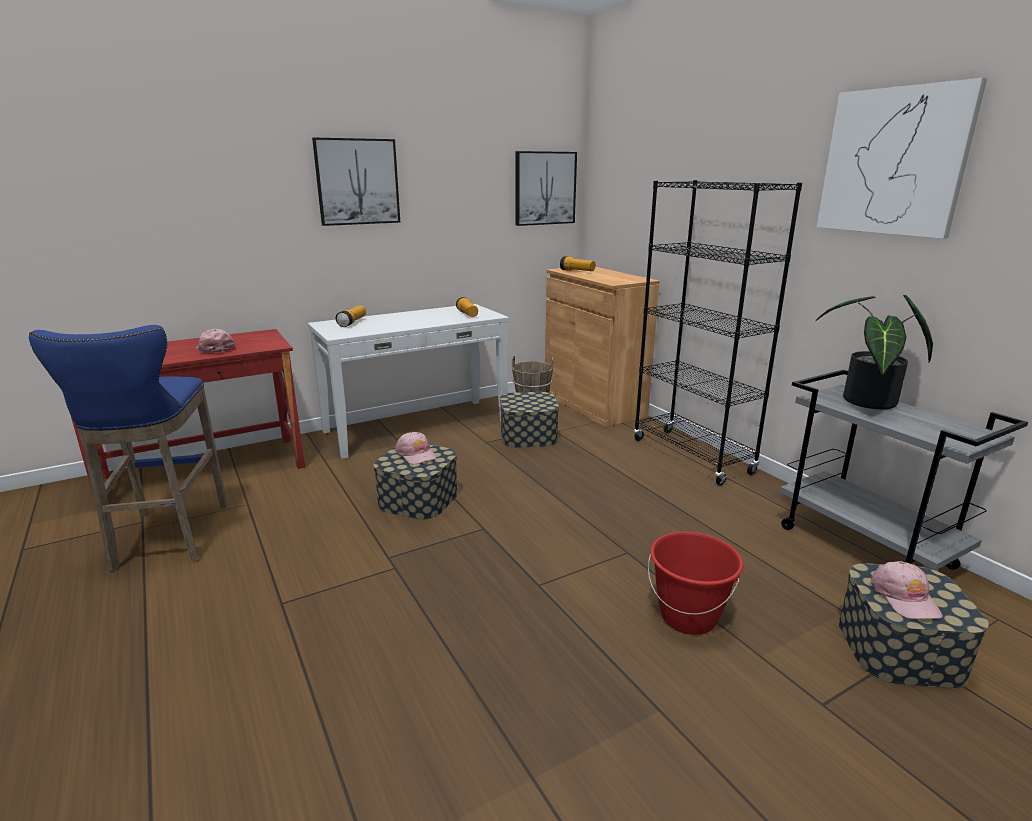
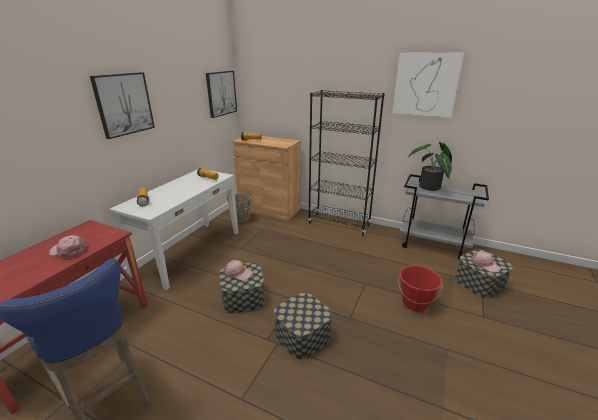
camera: 35 degrees left, 5 degrees up
storage box [500,392,559,448] -> storage box moved to [274,293,332,359]

